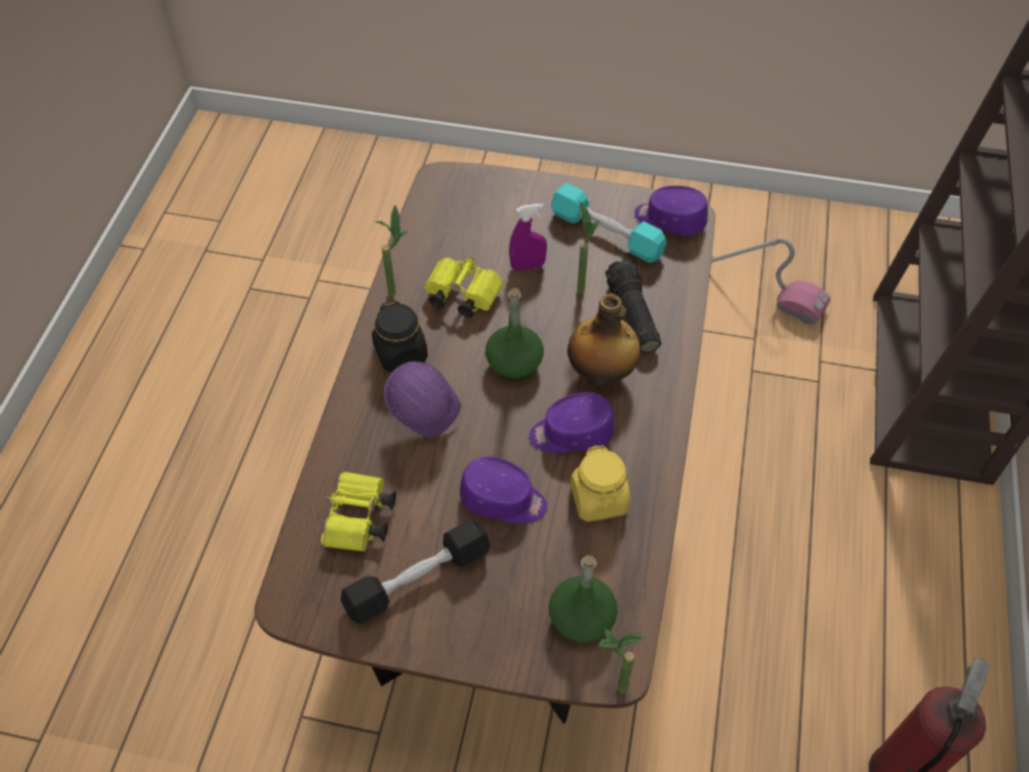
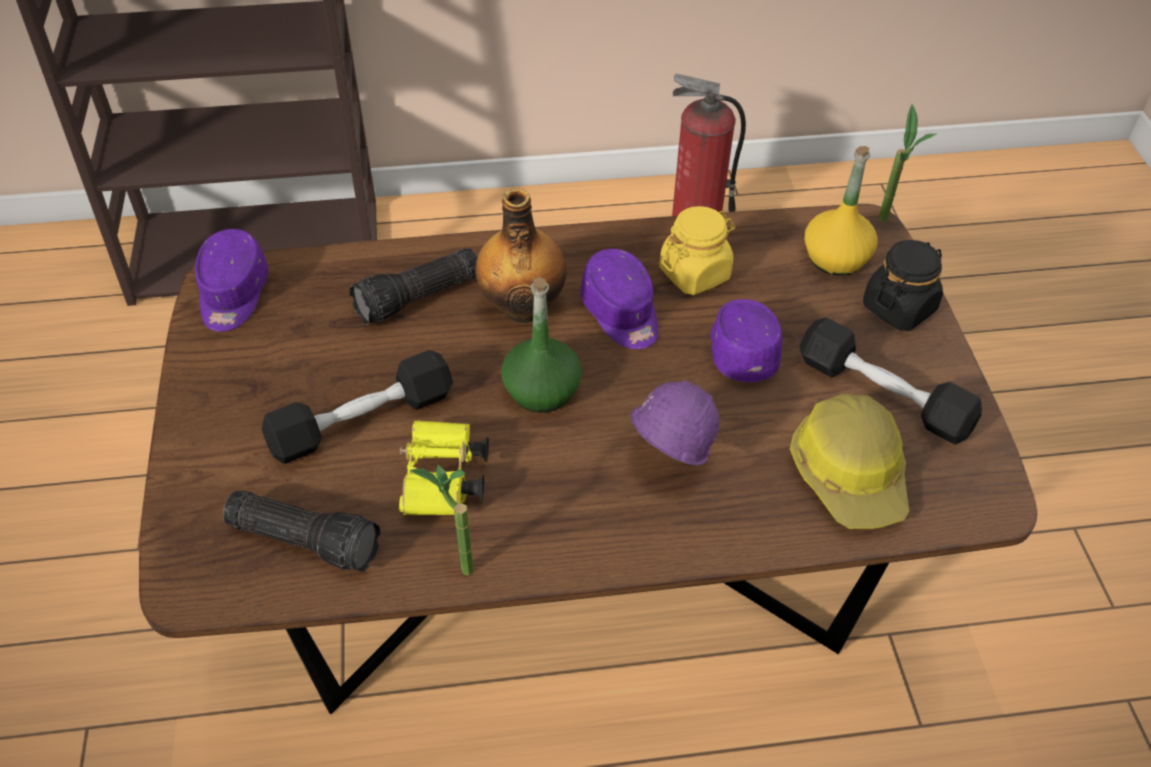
camera: 110 degrees left, 5 degrees down
yellow binoculars [321,472,396,552] -> hard hat [790,394,909,529]
black jar [372,300,428,372] -> black jar moved to [863,240,943,331]
purple spray bottle [509,204,547,271] -> black dumbbell [262,350,453,464]
green bottle [549,555,618,643] -> yellow bottle [805,146,877,276]
turquoise dumbbell [551,183,667,263] -> none
potted plant [577,201,600,294] -> none
vacuum cleaner [711,238,830,325] -> none
none -> flashlight [223,491,381,572]

